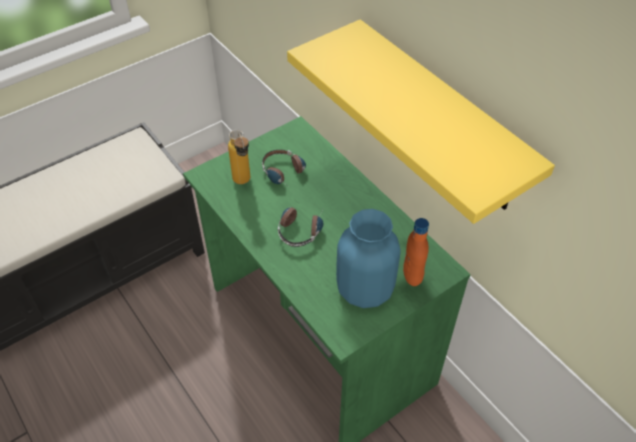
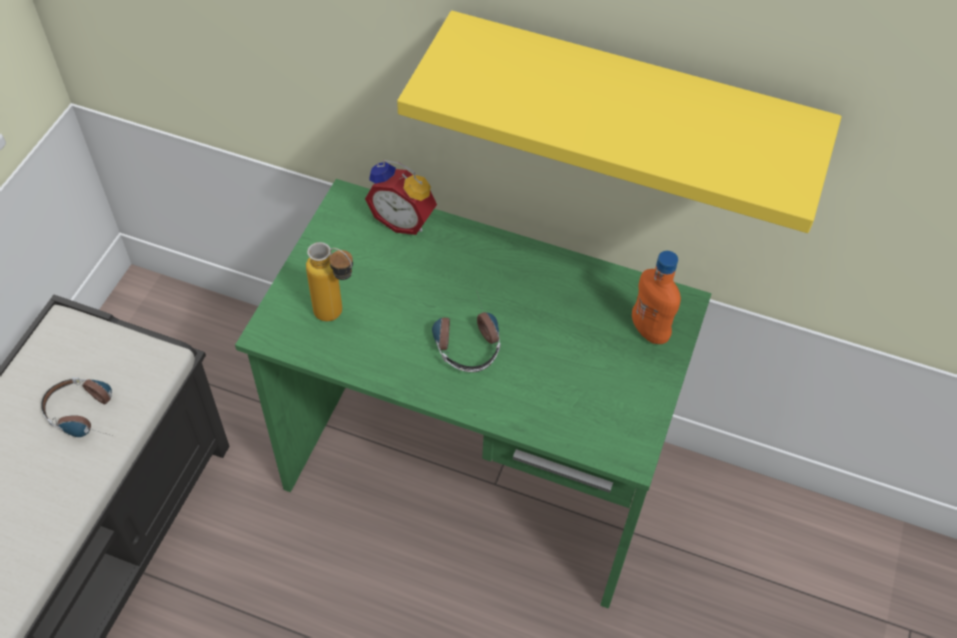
camera: 35 degrees left, 5 degrees up
headphones [262,150,306,189] -> headphones moved to [41,377,112,437]
blue vase [336,209,401,308] -> none
none -> alarm clock [365,160,437,235]

